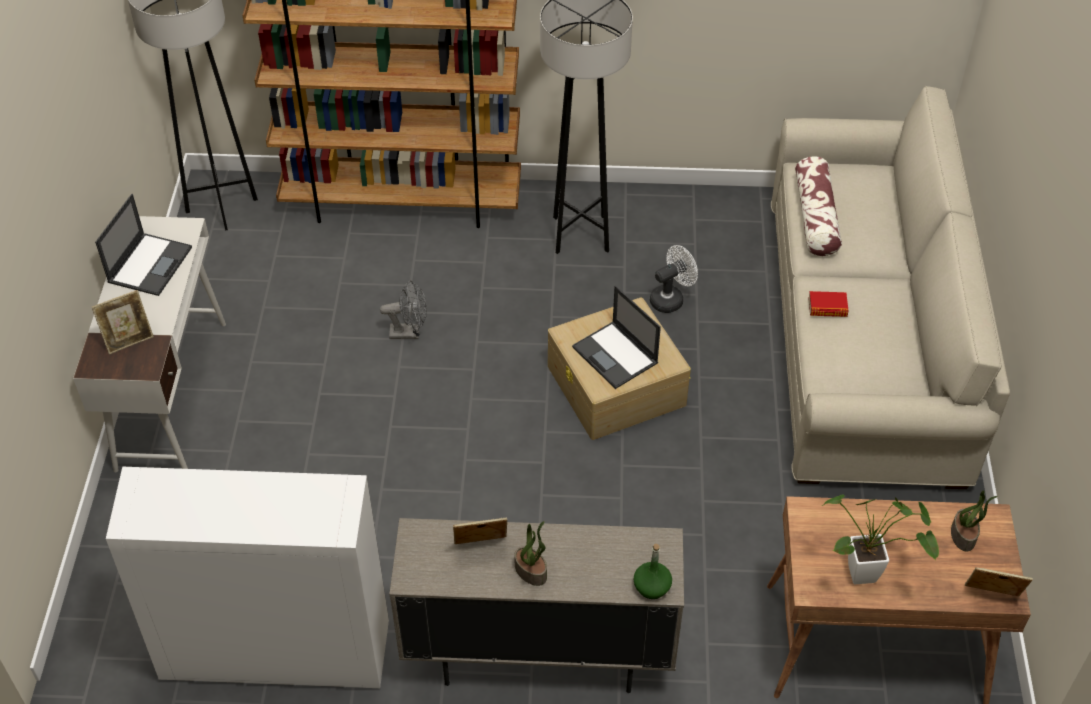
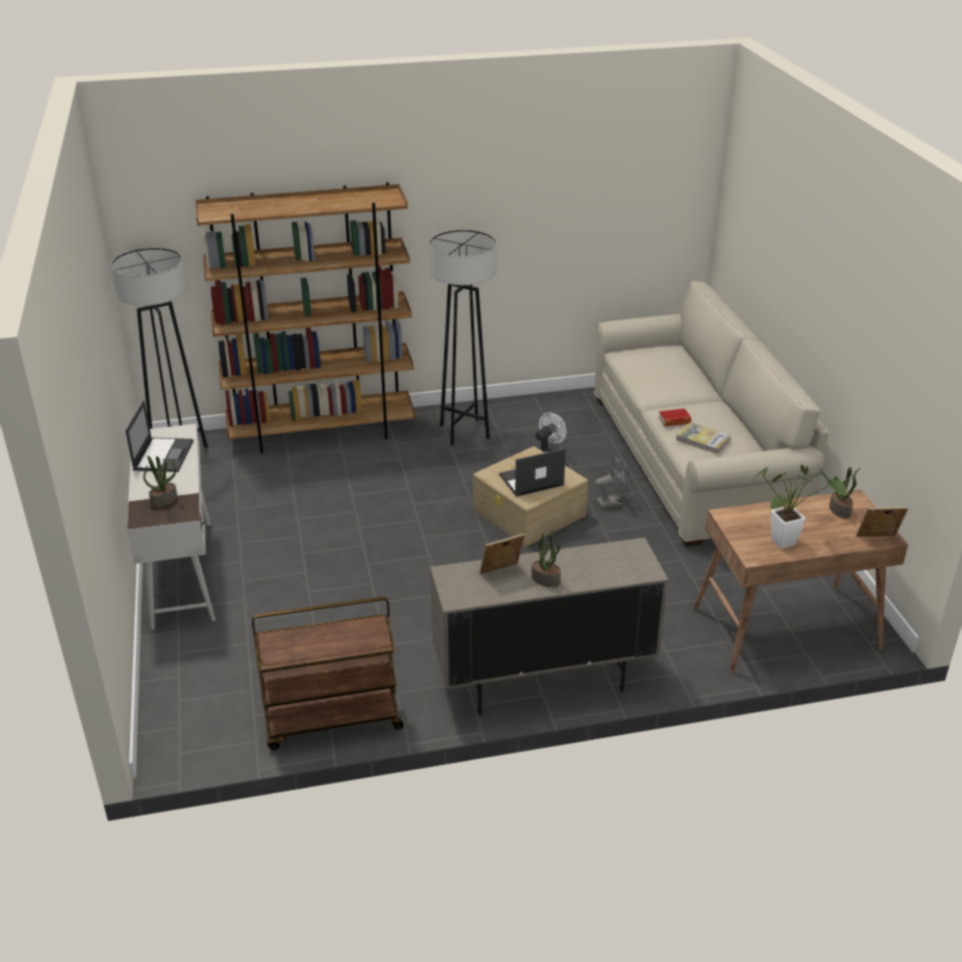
camera: 15 degrees left, 15 degrees down
picture frame [92,290,154,354] -> potted plant [143,456,177,507]
white cabinet [106,467,389,688] -> brown cart [252,597,404,750]
grey fan [380,280,427,339] -> grey fan moved to [595,457,632,508]
laptop [572,286,661,389] -> laptop turned 120 degrees clockwise [499,448,566,497]
green bottle [633,544,672,599] -> none
pillow [795,156,842,256] -> none
none -> book [676,422,731,454]

